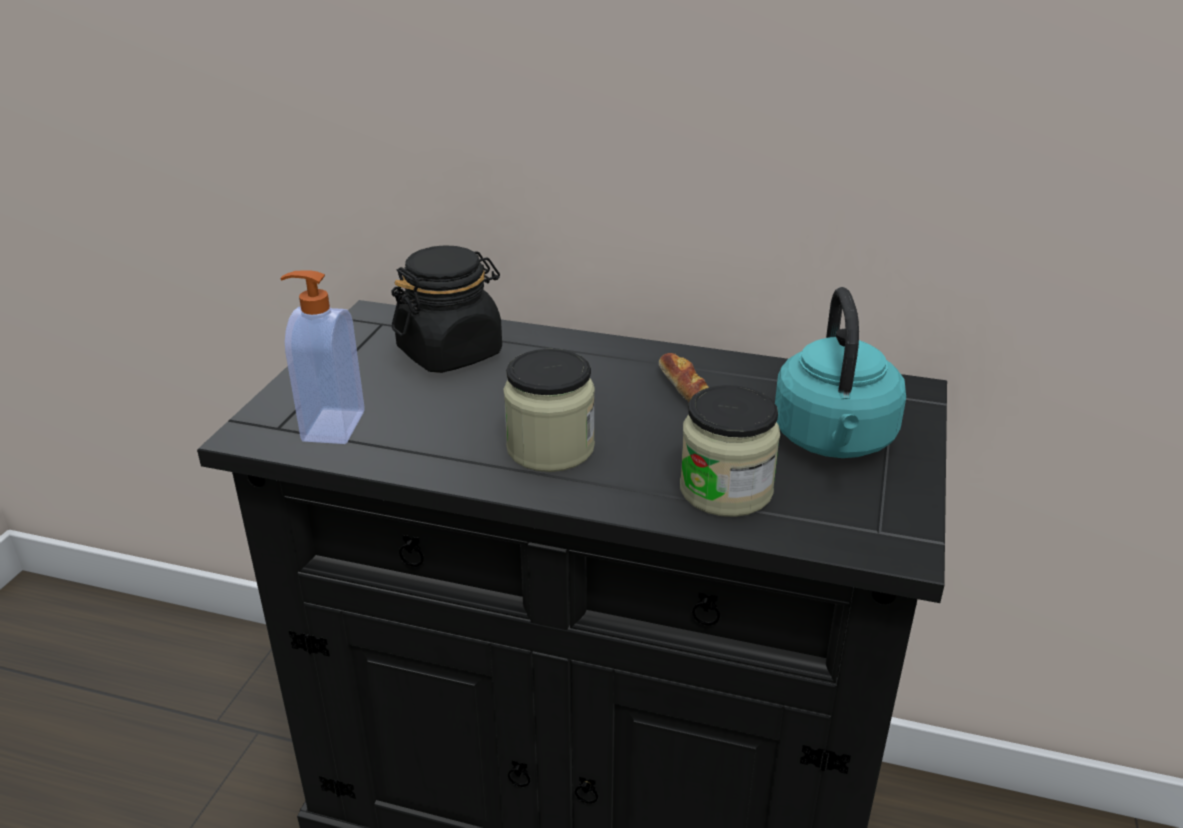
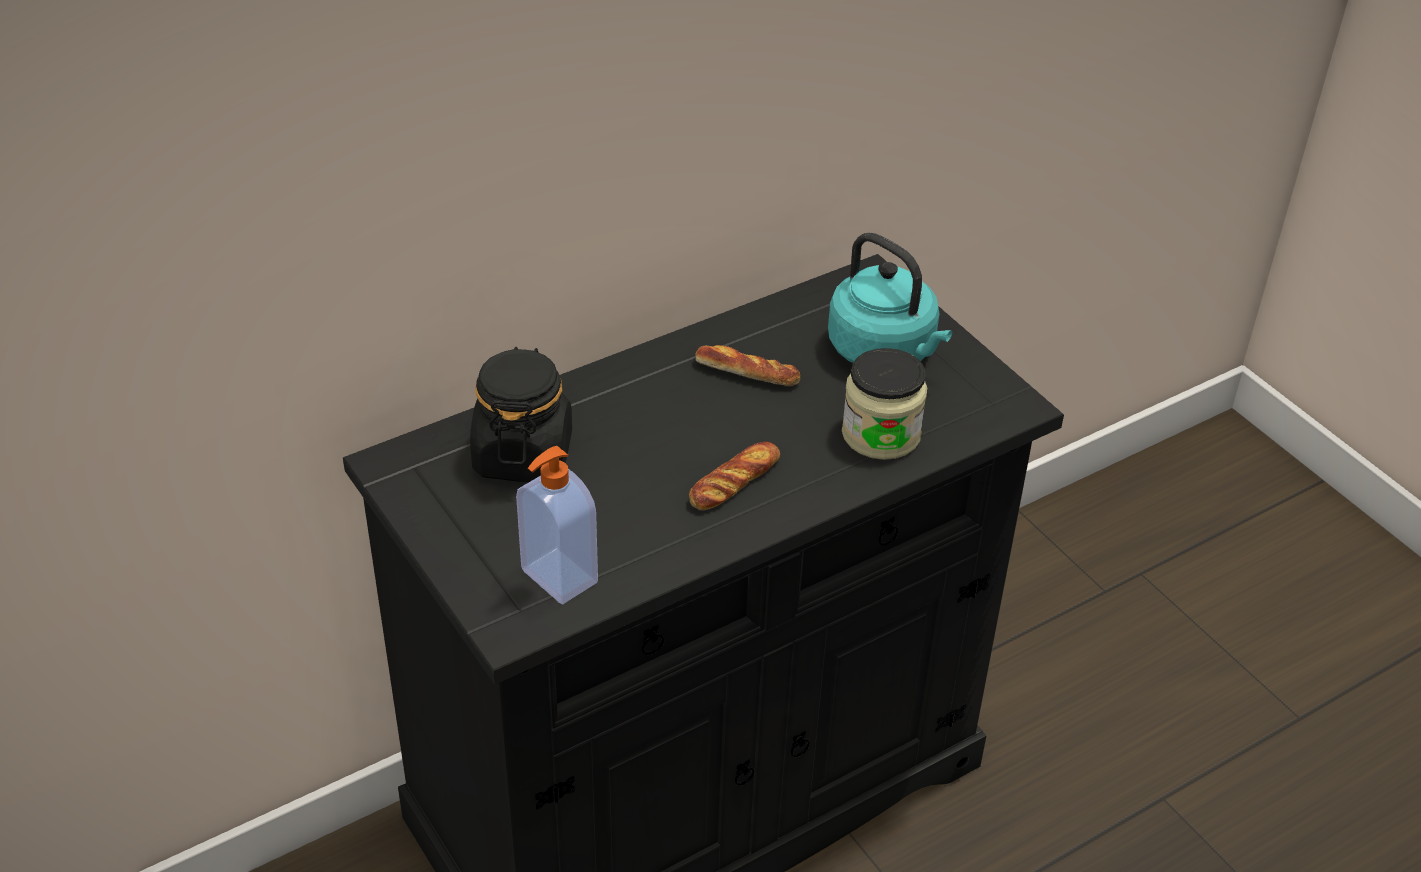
camera: 50 degrees left, 10 degrees up
jar [503,349,595,472] -> bread [689,442,780,510]

